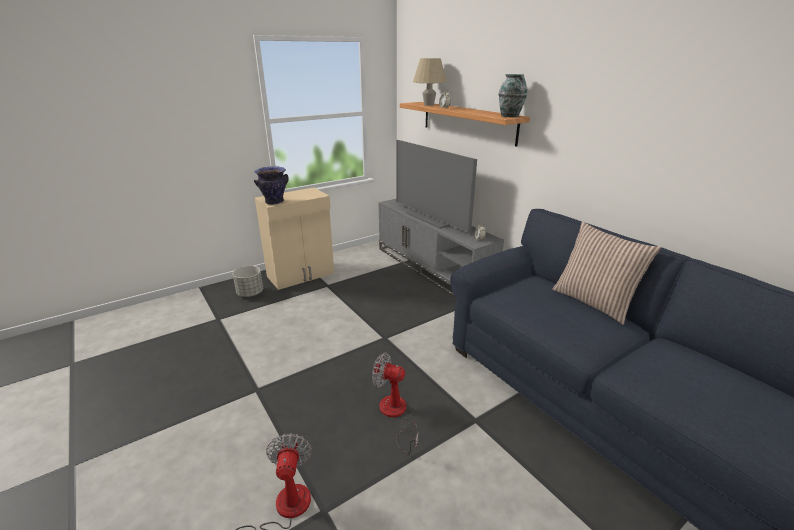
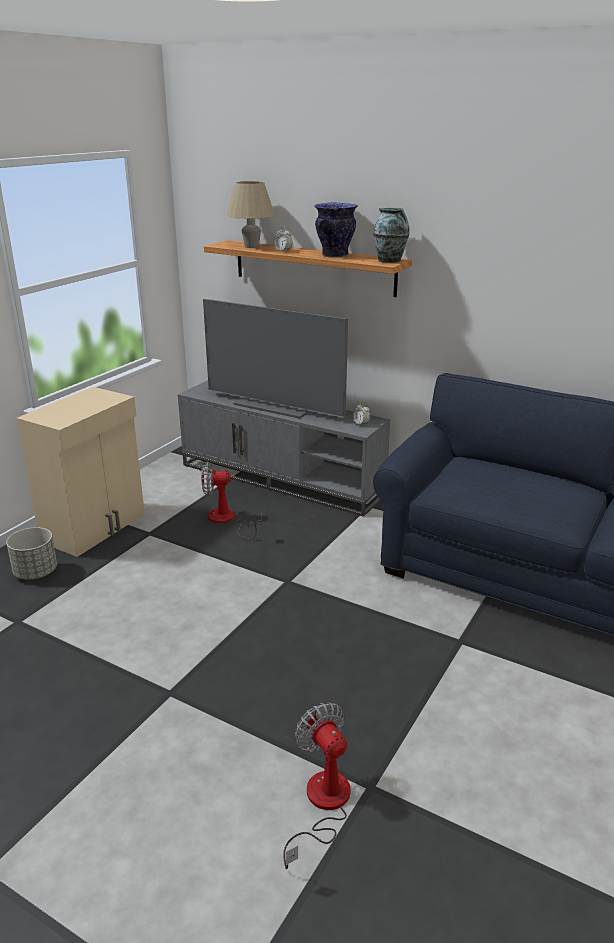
camera: 25 degrees left, 0 degrees up
vase [254,166,288,205] -> vase moved to [314,203,358,258]
fan [372,353,418,454] -> fan moved to [201,462,262,539]
pillow [553,222,661,325] -> none

